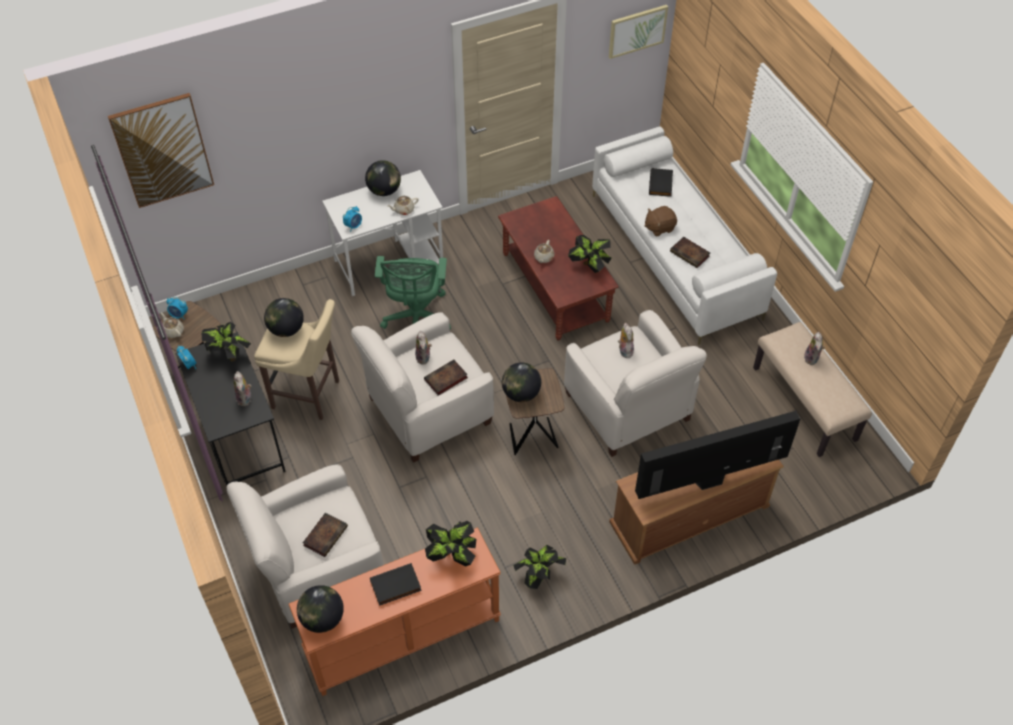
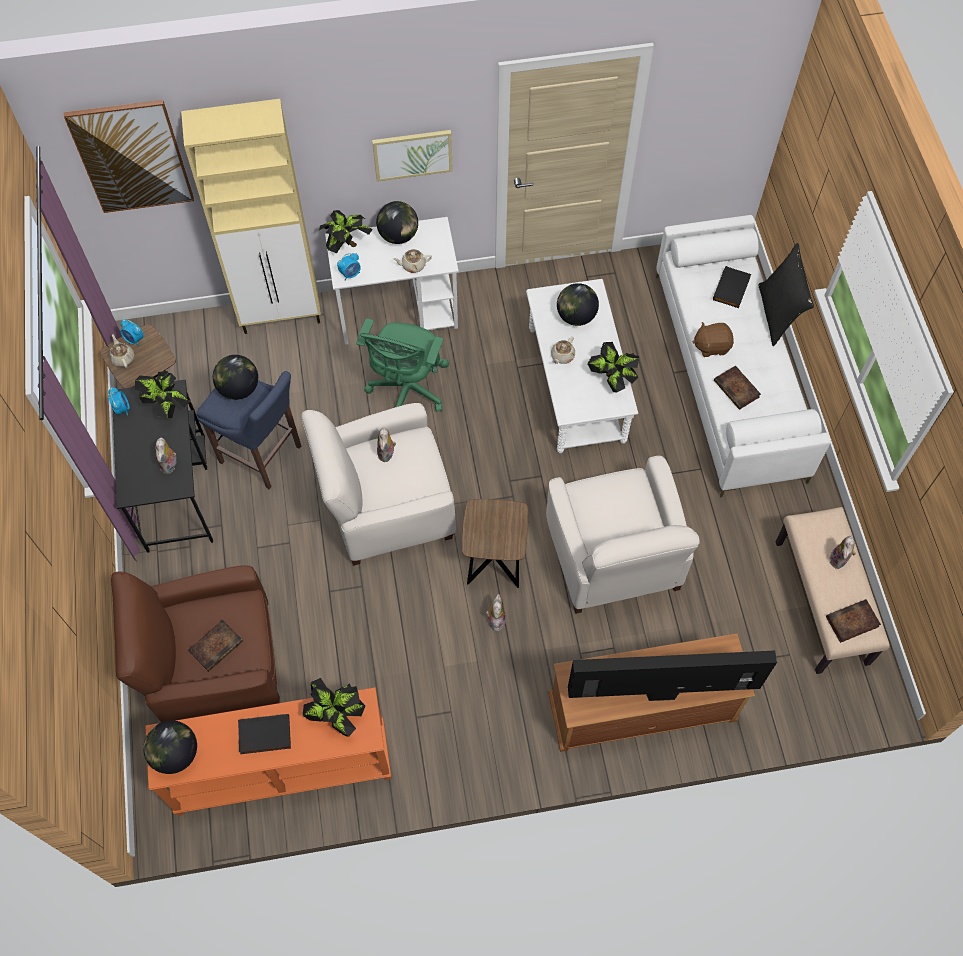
camera: 15 degrees right, 10 degrees up
white armchair [227,464,384,629] -> brown armchair [111,565,280,722]
beige stool [254,299,339,420] -> blue stool [196,371,301,489]
book [424,359,468,395] -> book moved to [826,599,881,643]
brown coffee table [498,196,619,340] -> white coffee table [526,279,638,454]
globe [502,363,541,402] -> globe moved to [557,283,599,326]
potted plant [513,545,566,589] -> potted plant moved to [319,210,373,253]
picture [609,5,668,59] -> picture moved to [372,130,453,182]
plush toy [618,323,634,358] -> plush toy moved to [486,594,506,631]
none -> beige cabinet [181,99,321,334]
none -> black pillow [758,243,814,346]

